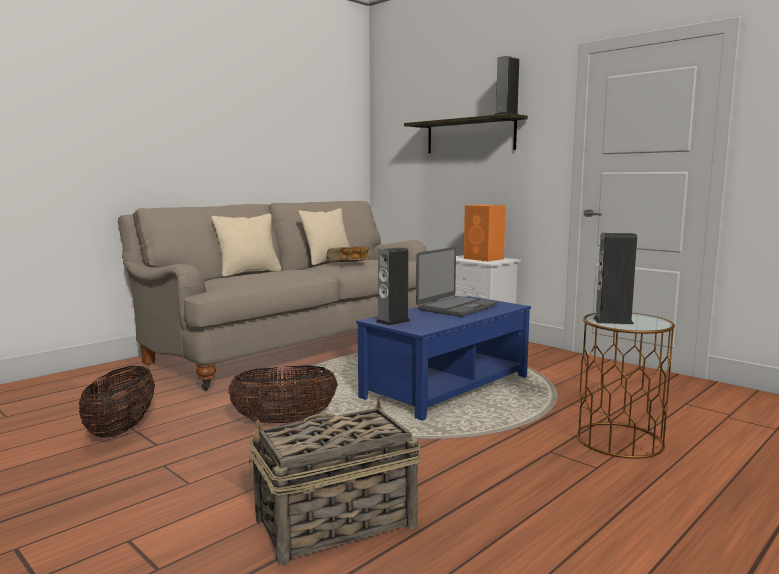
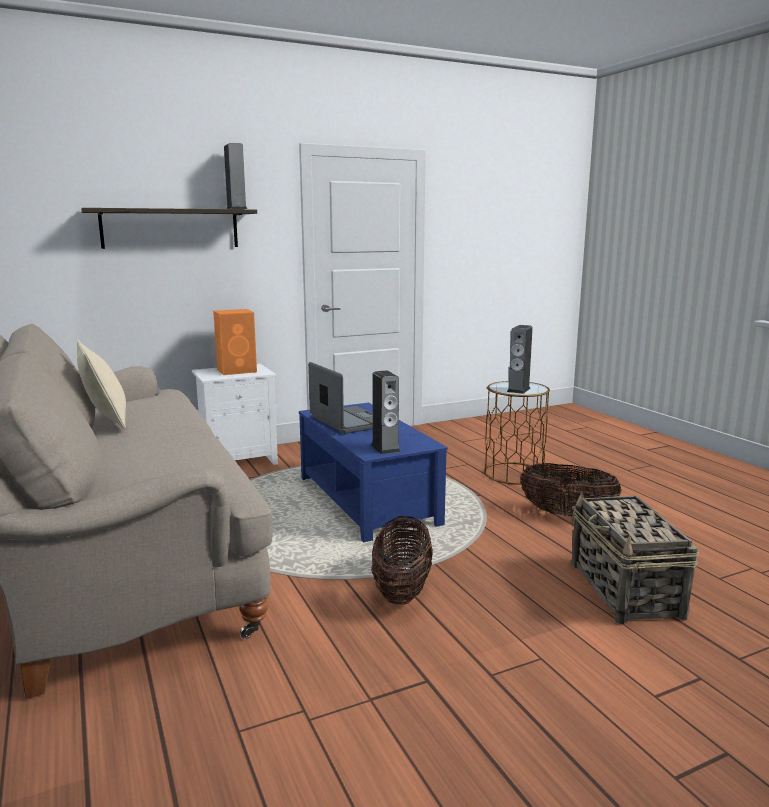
camera: 70 degrees left, 5 degrees up
basket [79,366,155,438] -> basket moved to [520,463,622,517]
beige pillow [212,213,281,277] -> none
book [327,246,370,262] -> none

